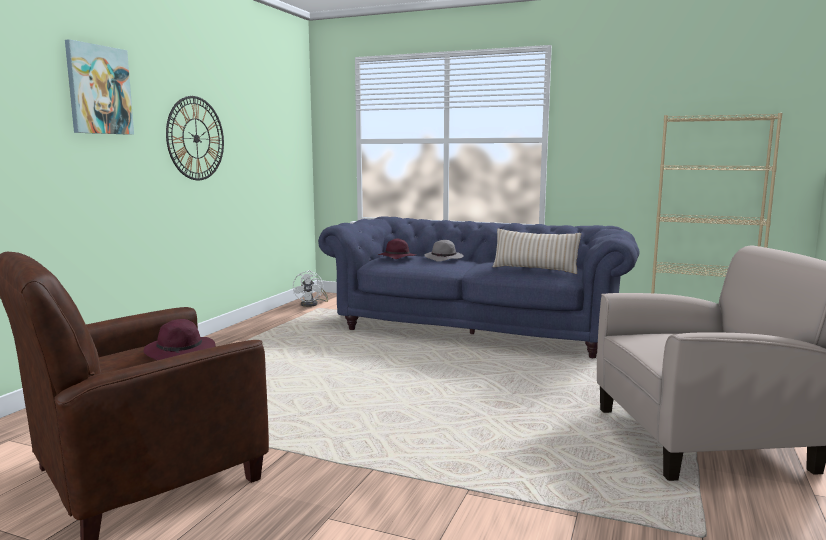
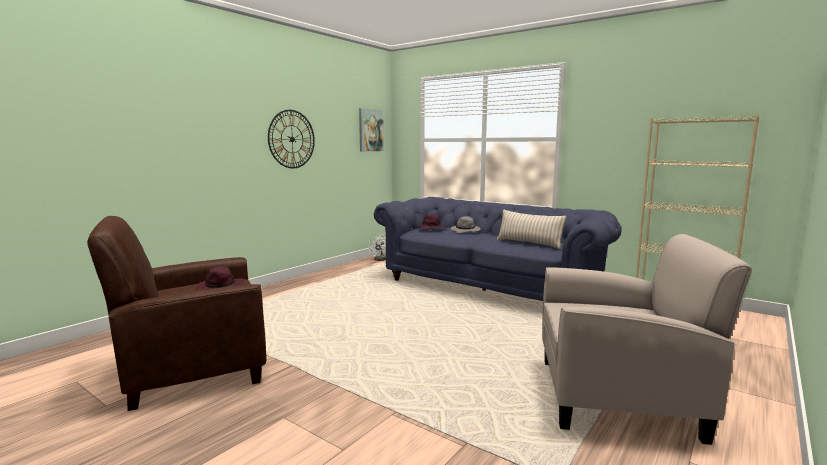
camera: 15 degrees right, 0 degrees up
picture [65,39,134,135] -> picture moved to [359,108,384,151]

